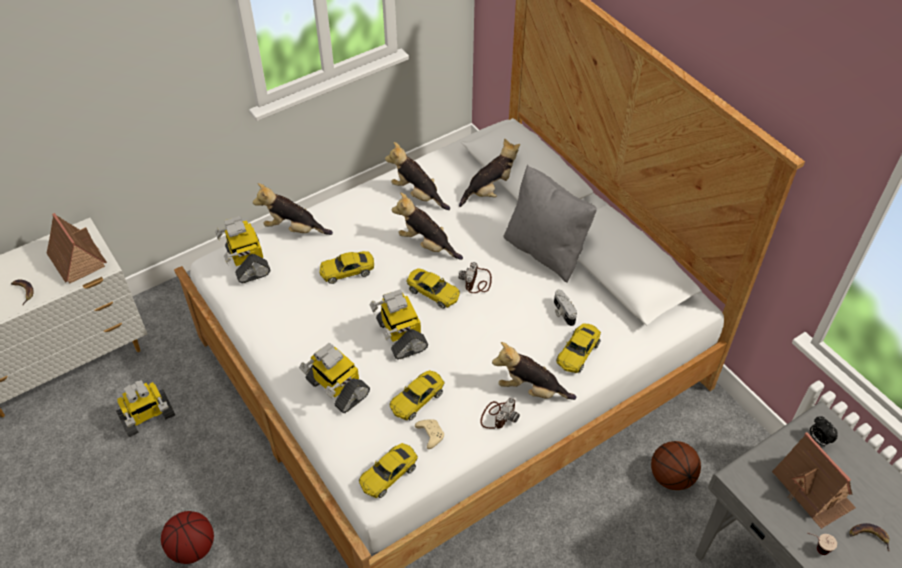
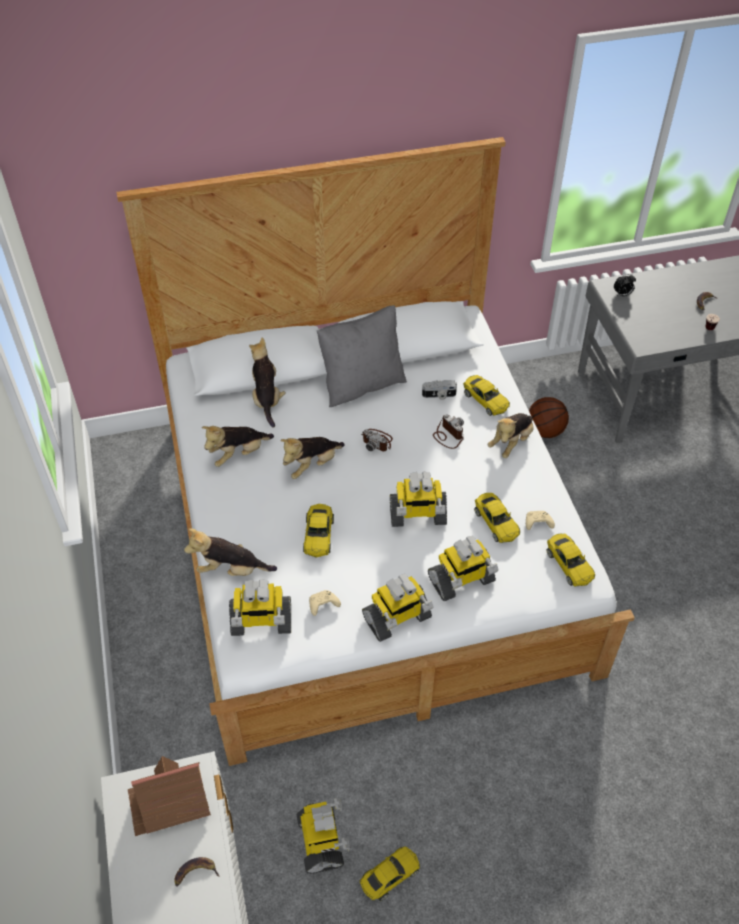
camera: 70 degrees left, 0 degrees up
basketball [161,511,214,564] -> none
plush toy [253,183,333,235] -> plush toy turned 60 degrees clockwise [184,528,277,576]
yellow toy car [407,268,460,309] -> yellow toy car moved to [360,846,420,901]
camera [480,398,520,429] -> camera moved to [433,414,464,449]
toy house [772,432,856,529] -> none
none -> beige game controller [309,590,341,616]
none -> toy robot [362,574,434,642]

